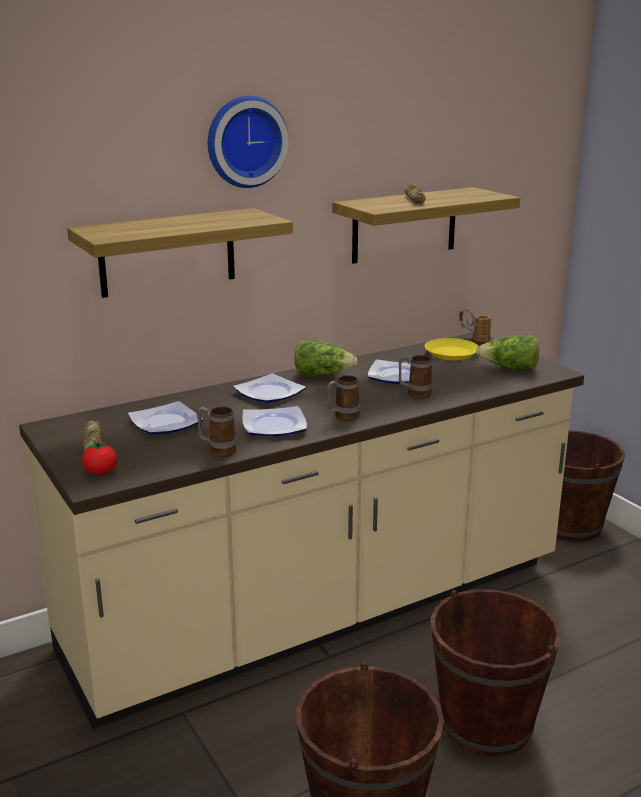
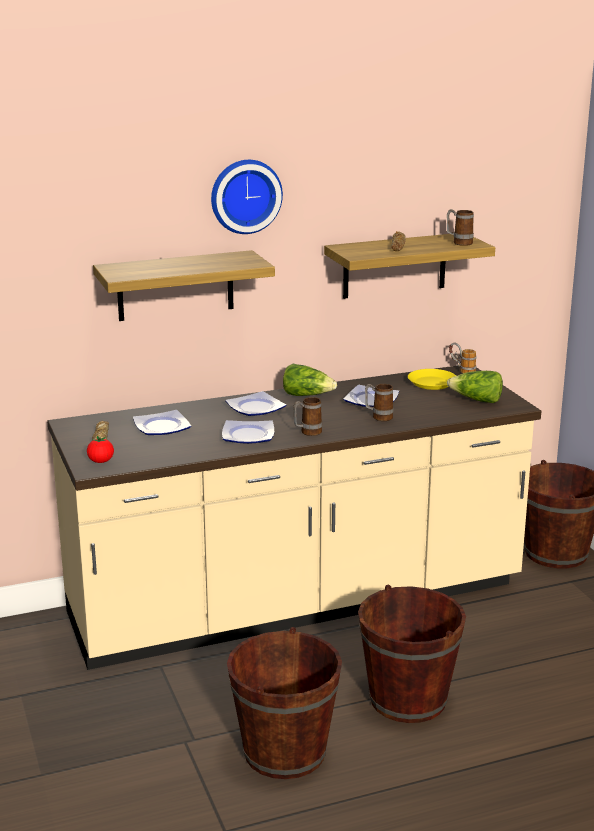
camera: 10 degrees right, 0 degrees up
mug [197,406,236,457] -> mug moved to [447,209,474,246]

